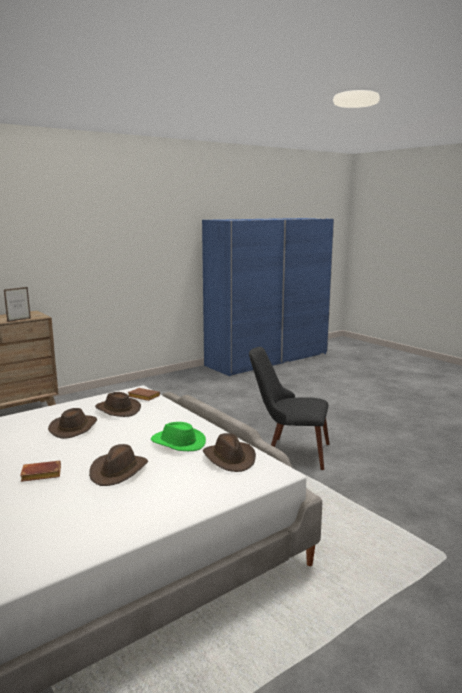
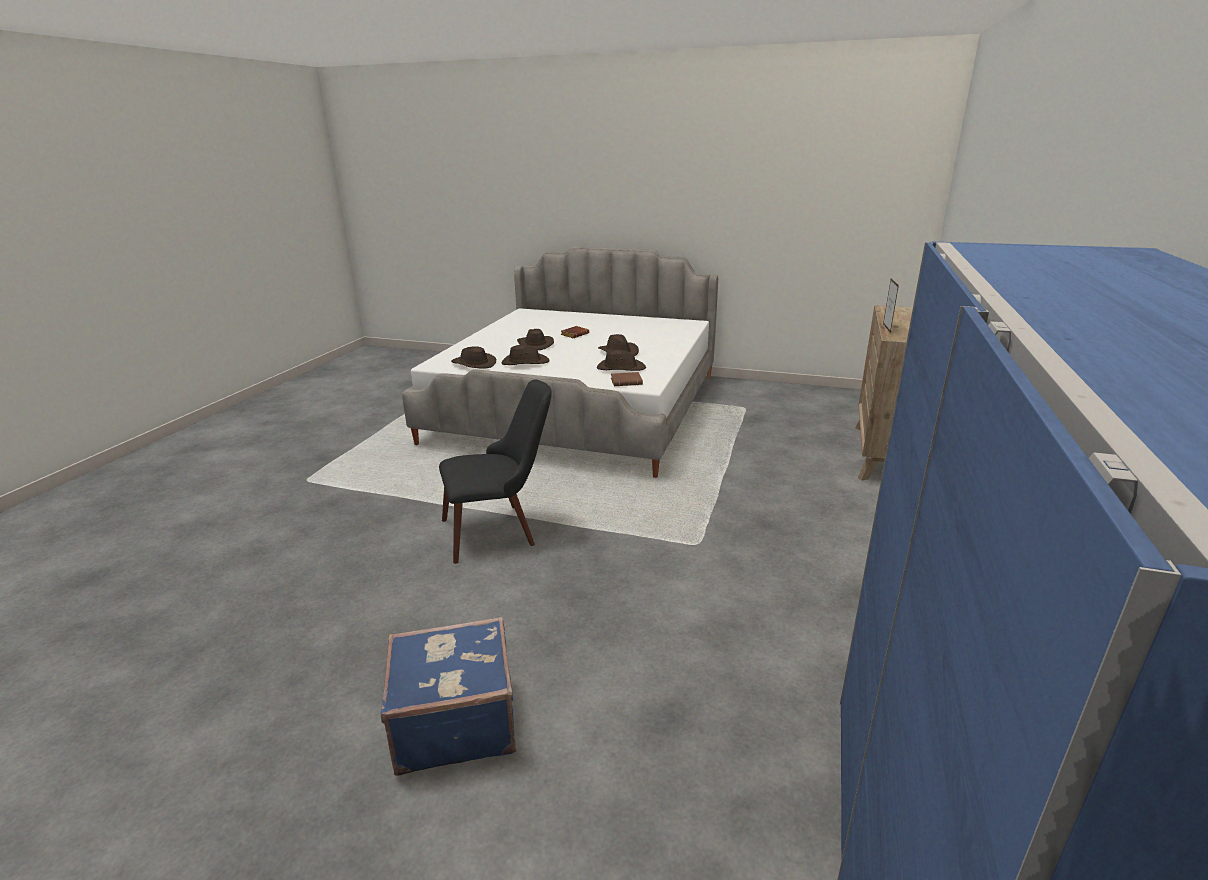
camera: 145 degrees right, 10 degrees up
green hat [151,422,206,451] -> brown hat [501,345,550,365]
none -> blue suitcase [381,616,516,776]

